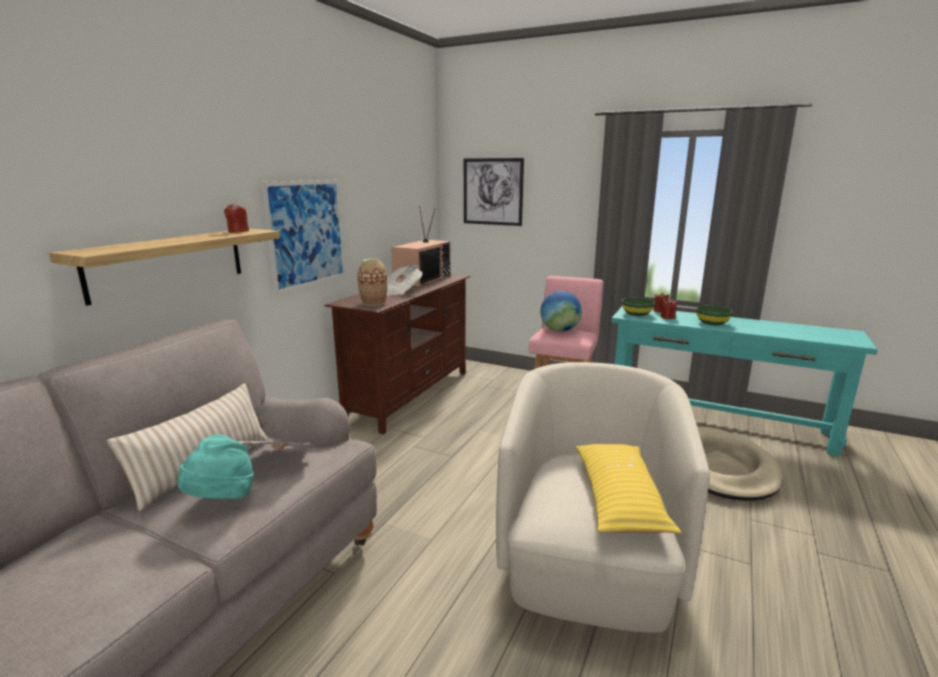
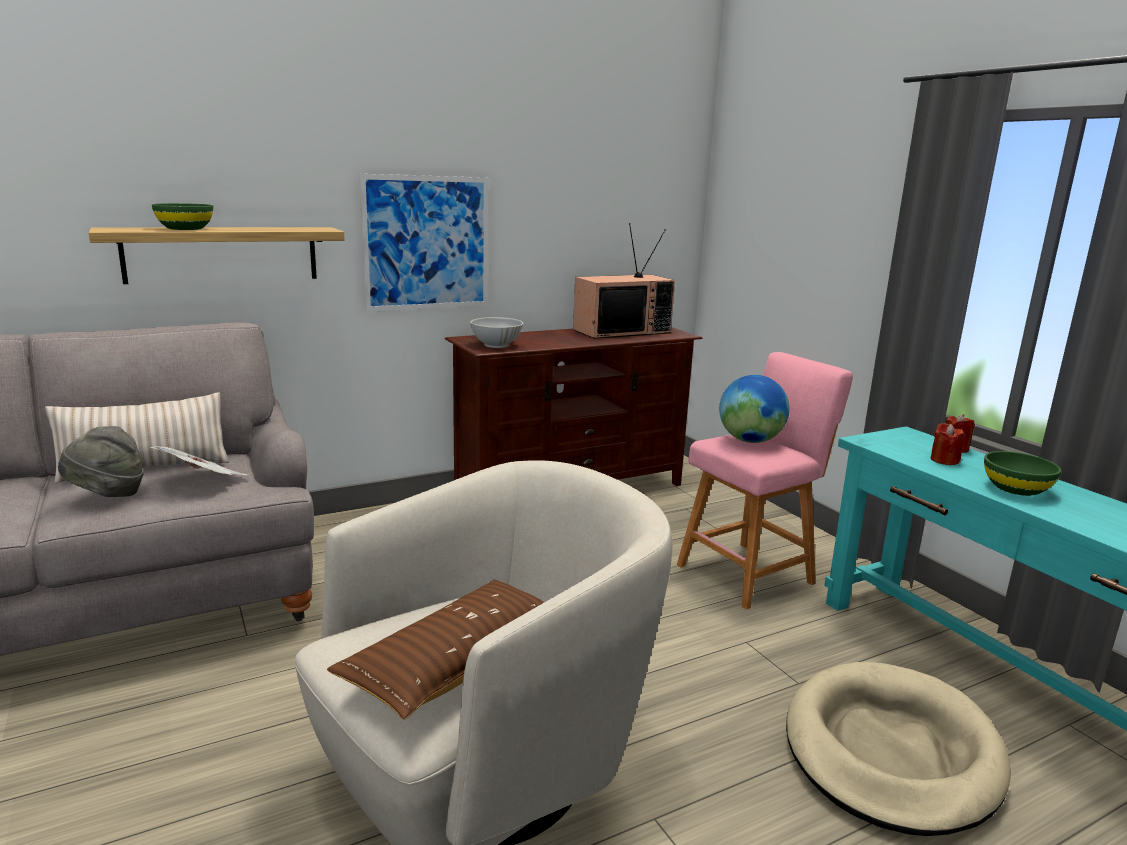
camera: 35 degrees right, 0 degrees up
turquoise hat [177,434,254,499] -> grey hat [58,426,144,497]
red candle [224,203,249,233] -> none
vase [357,259,388,306] -> white bowl [470,317,523,348]
newspaper [387,265,422,296] -> none
picture [464,158,524,226] -> none
yellow pillow [576,444,681,534] -> brown pillow [327,580,544,720]
green bowl [622,298,655,316] -> green bowl moved to [152,203,213,230]

